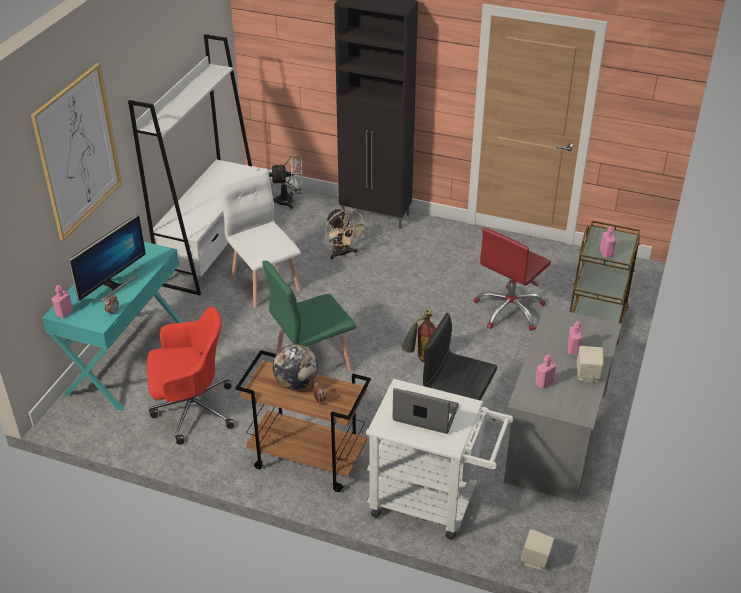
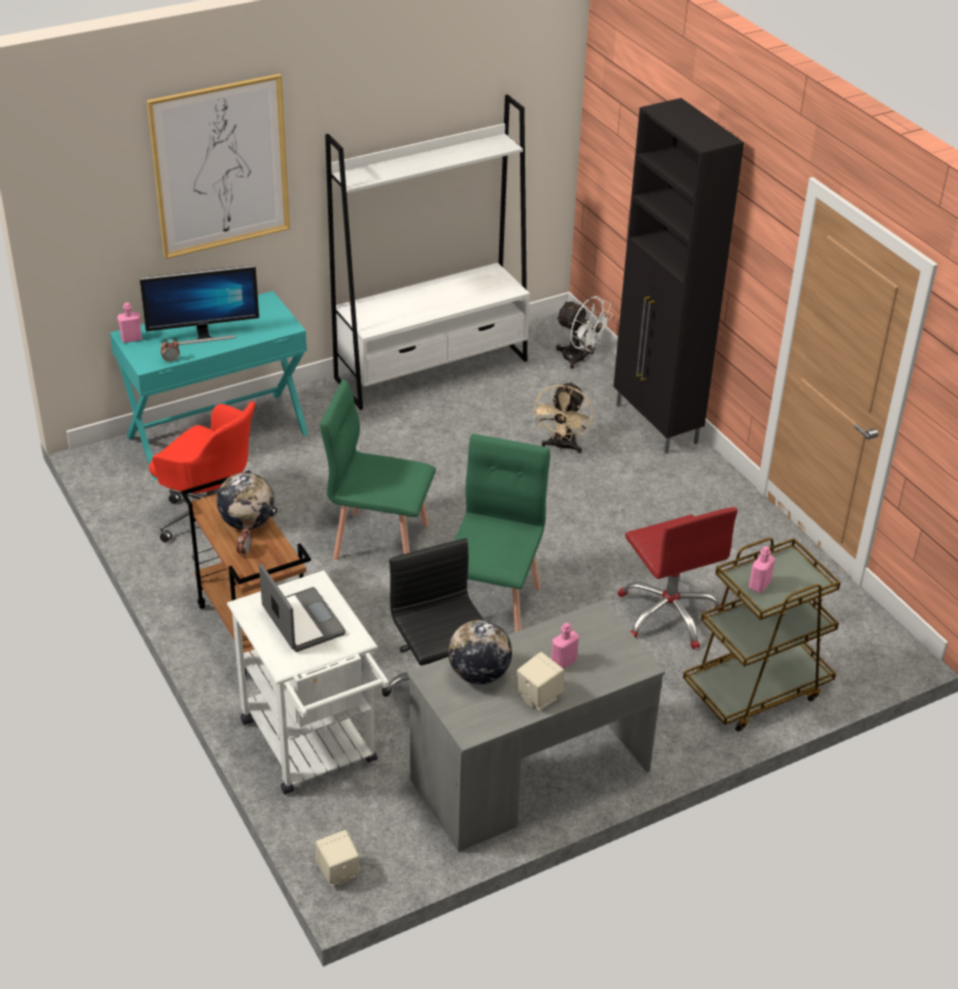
camera: 40 degrees right, 0 degrees up
white chair [219,168,301,308] -> none
fire extinguisher [401,309,436,362] -> green chair [454,434,550,632]
red office chair [473,228,551,331] -> red office chair turned 105 degrees counterclockwise [618,507,738,649]
pink bottle [535,354,556,389] -> globe [448,620,512,684]

